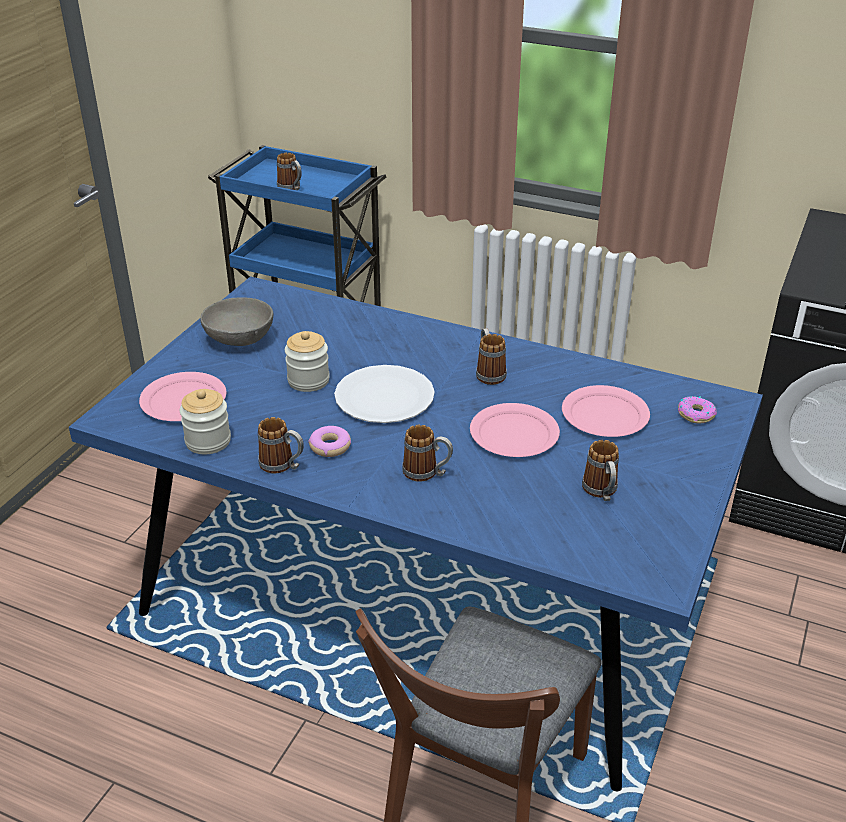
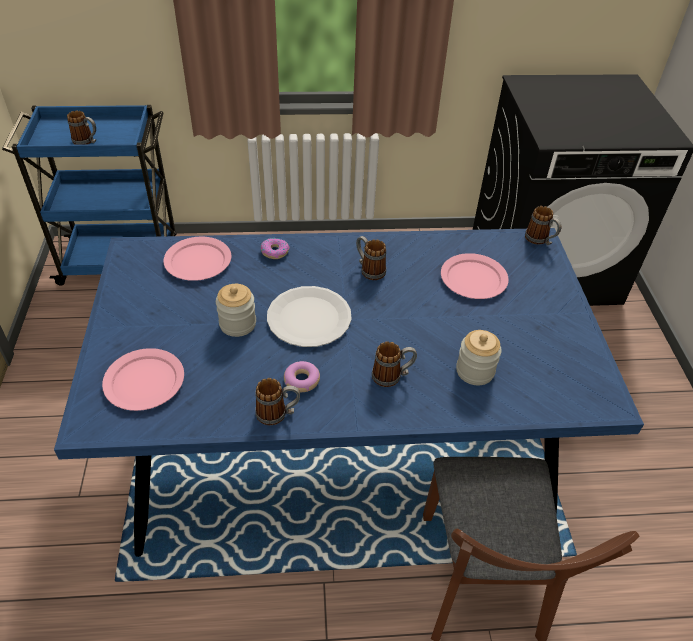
camera: 30 degrees left, 10 degrees up
jar [180,389,231,454] -> jar moved to [456,330,502,385]
grey bowl [200,298,273,346] -> none
pink plate [470,403,560,457] -> pink plate moved to [163,237,231,281]
mug [582,440,619,501] -> mug moved to [525,206,561,245]
donut [678,396,717,424] -> donut moved to [261,238,290,259]

